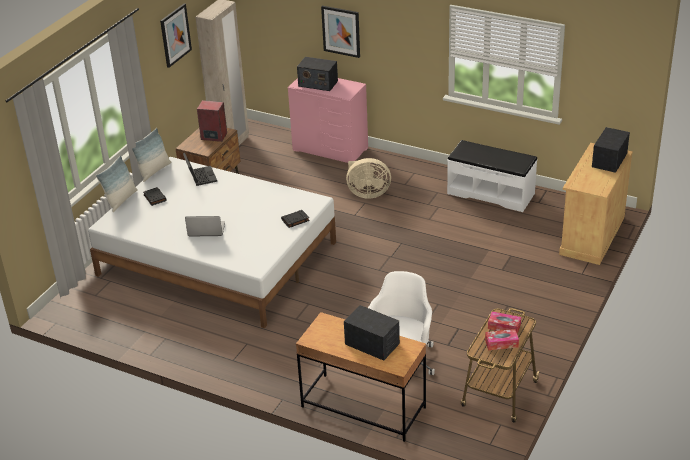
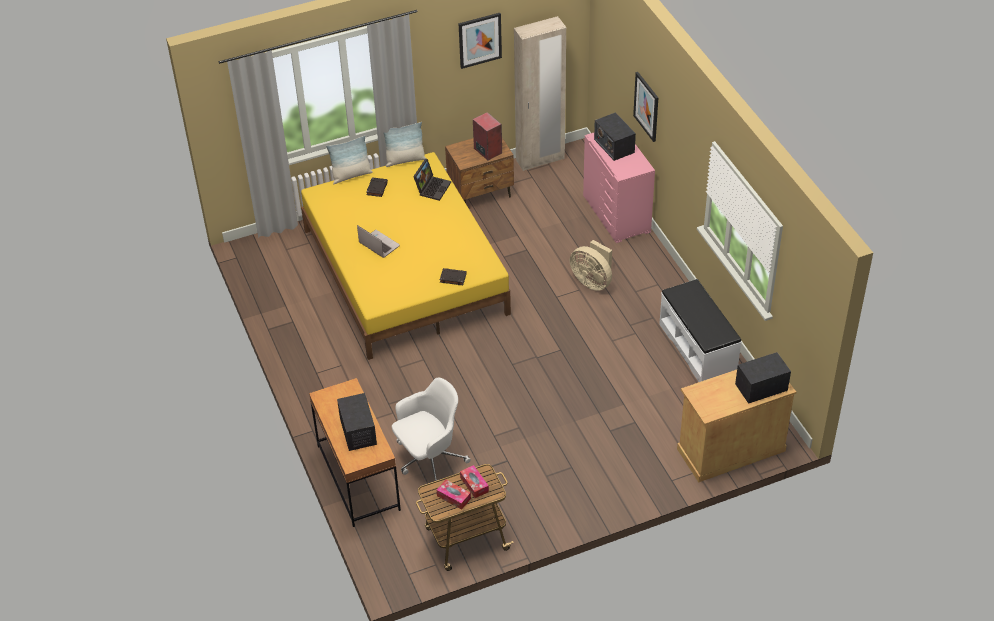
camera: 40 degrees right, 10 degrees up
white bed [88,157,336,328] -> yellow bed [301,152,511,360]

